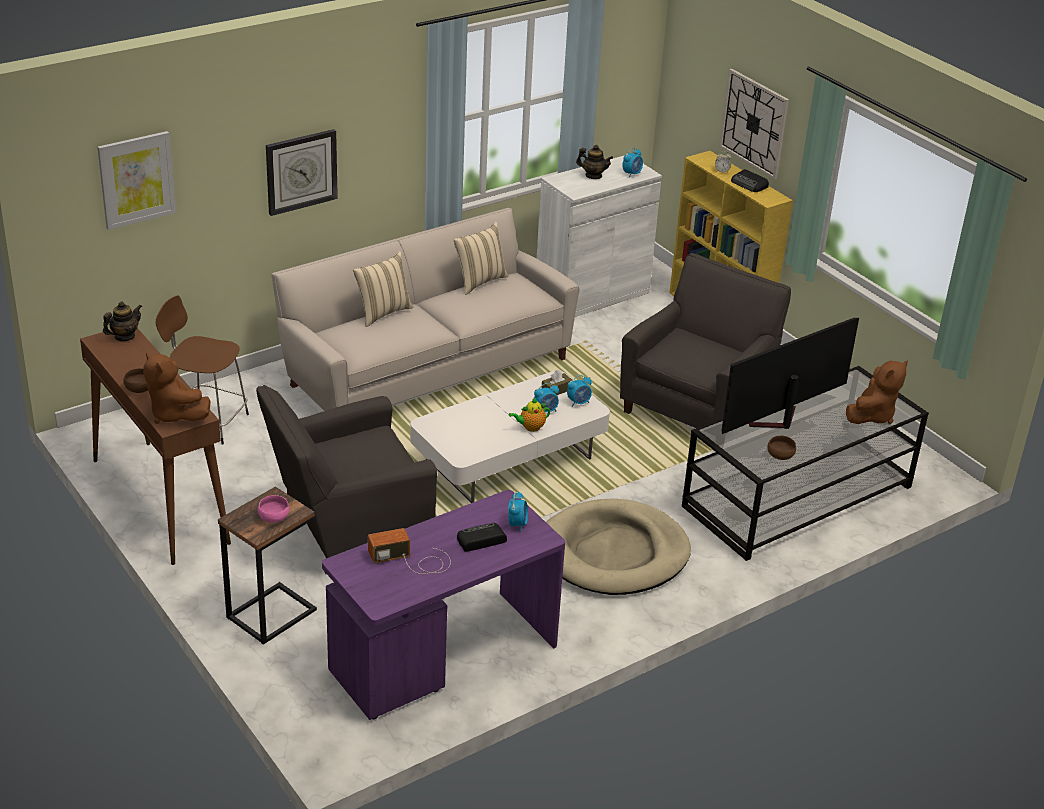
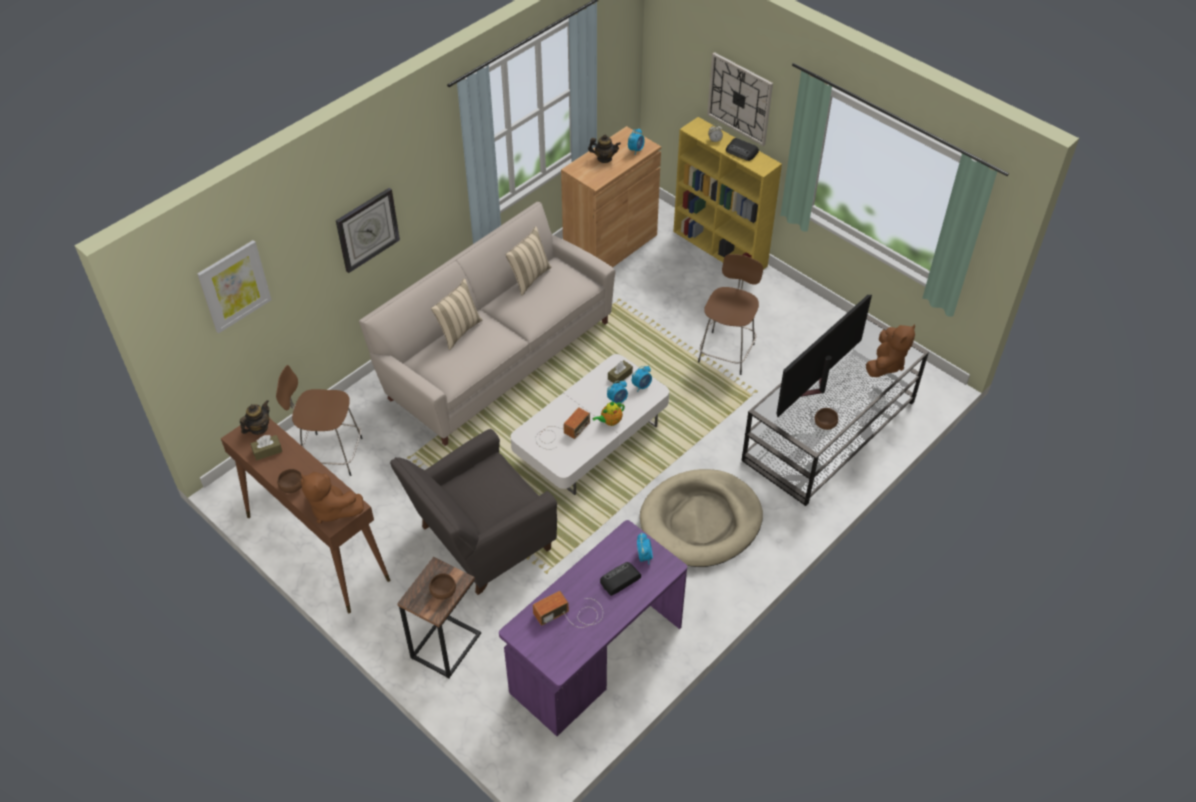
camera: 10 degrees left, 15 degrees up
pink bowl [257,495,290,523] -> brown bowl [429,573,456,599]
white cabinet [537,156,662,317] -> brown cabinet [561,126,661,267]
grey armchair [620,253,791,428] -> brown stool [698,254,763,375]
none -> brown tissue box [251,435,282,460]
none -> radio [535,407,590,450]

